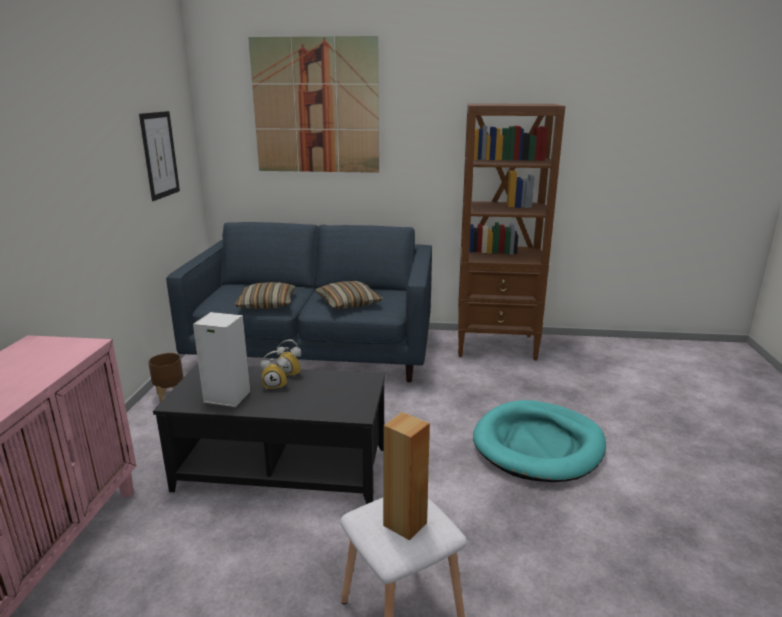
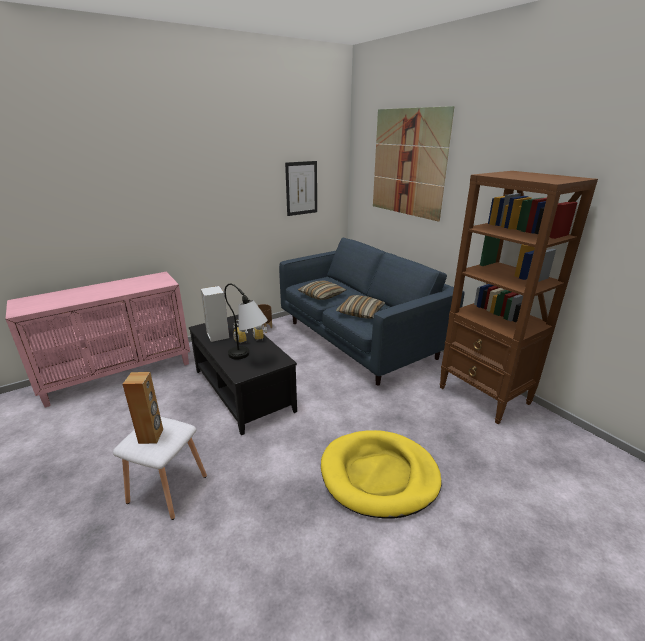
camera: 50 degrees right, 5 degrees up
turquoise dog bed [473,400,606,482] -> yellow dog bed [321,430,441,519]
none -> table lamp [224,284,268,360]

